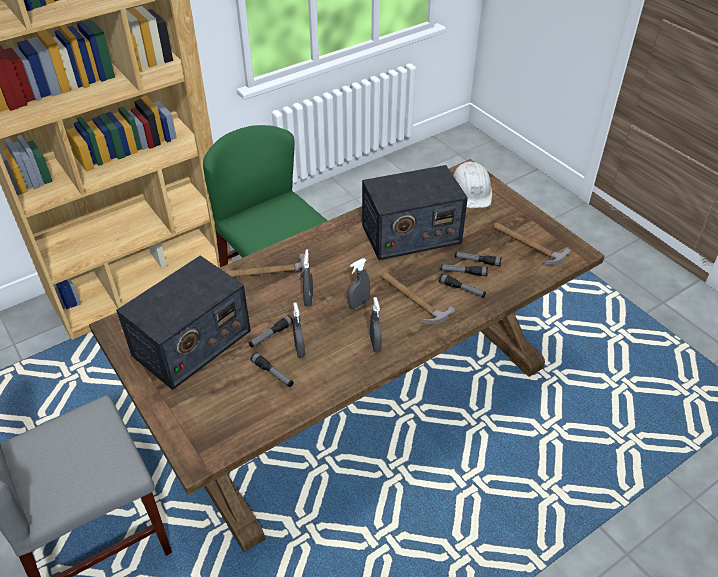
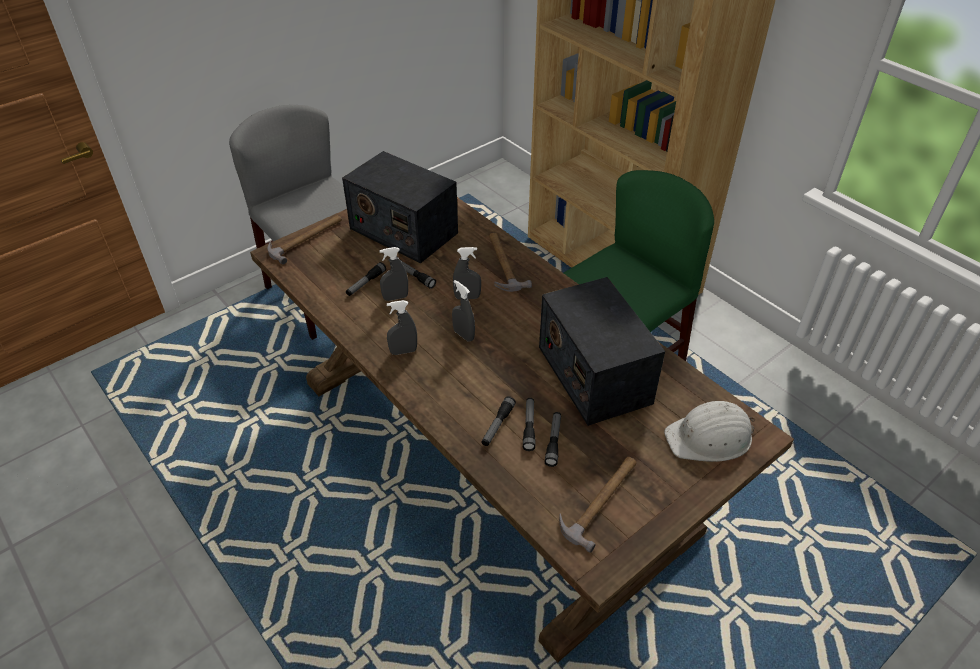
camera: 85 degrees right, 0 degrees up
hammer [380,272,455,325] -> hammer moved to [267,215,342,265]

